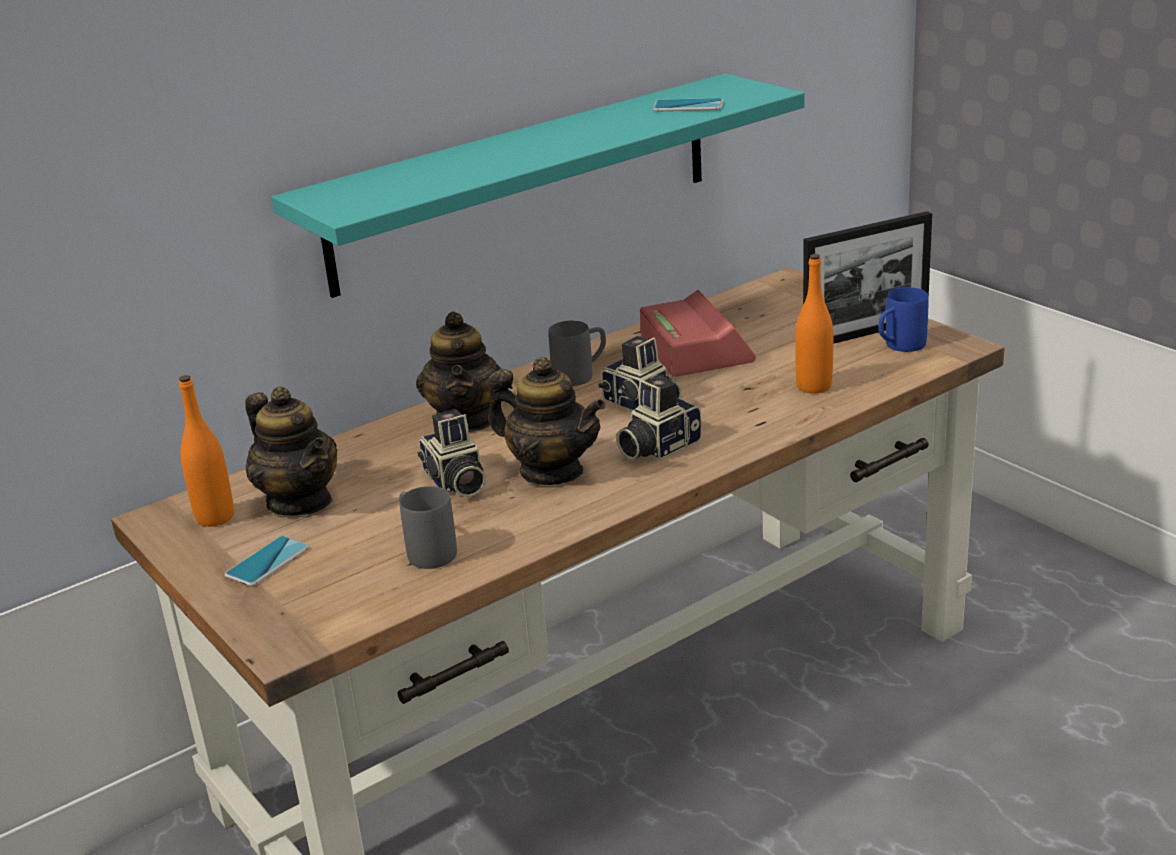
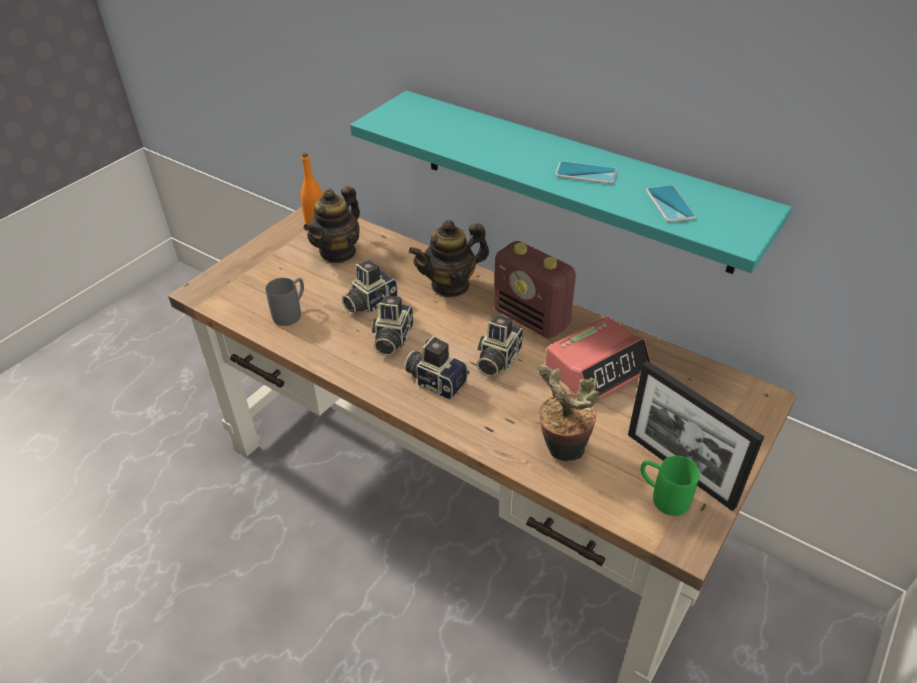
camera: 70 degrees right, 15 degrees up
phone [225,536,309,586] -> phone moved to [555,161,617,184]
teapot [488,357,606,485] -> camera [372,295,413,356]
grey mug [548,321,606,386] -> radio [494,241,576,339]
orange bottle [795,254,833,394] -> potted plant [538,364,600,461]
blue mug [878,287,929,352] -> green mug [640,456,700,516]

